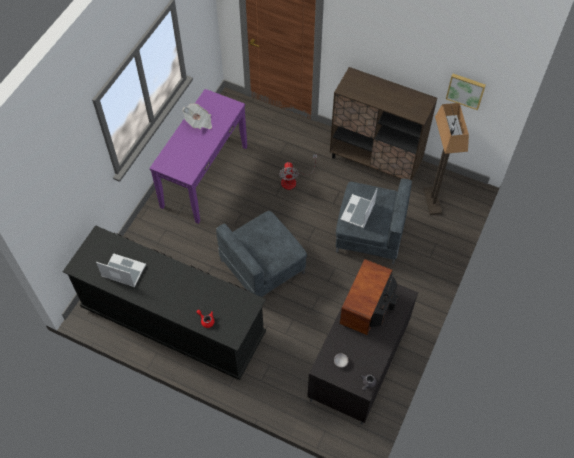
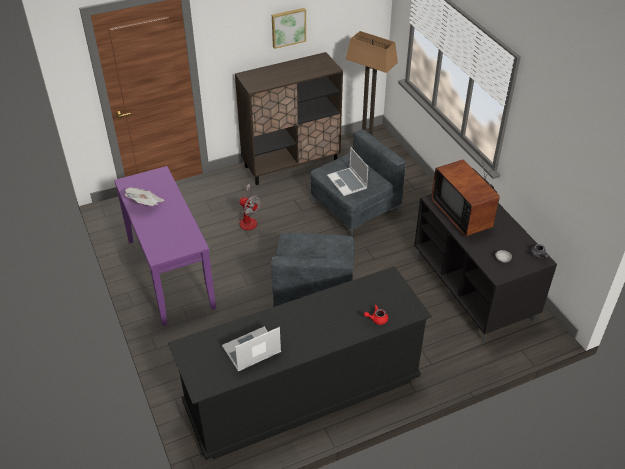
camera: 50 degrees left, 15 degrees down
picture [446,74,486,110] -> picture moved to [272,8,306,49]

